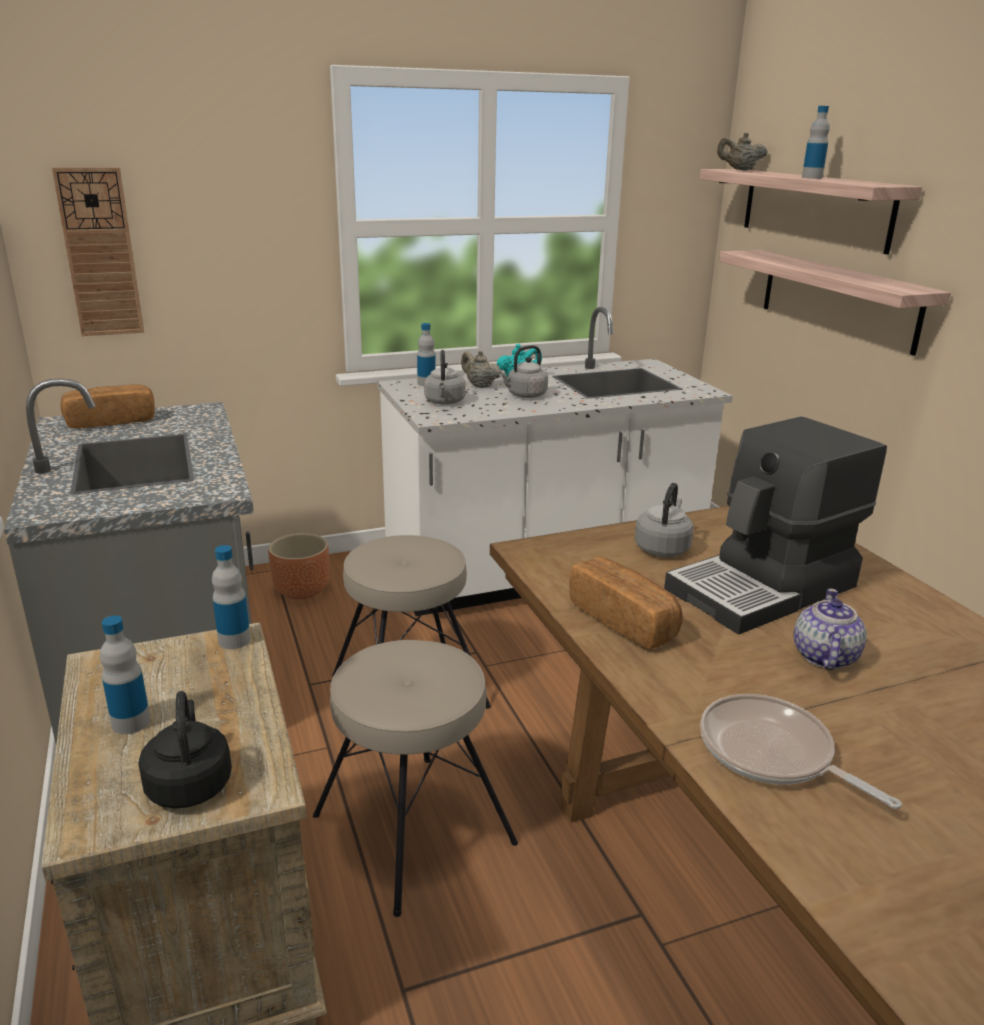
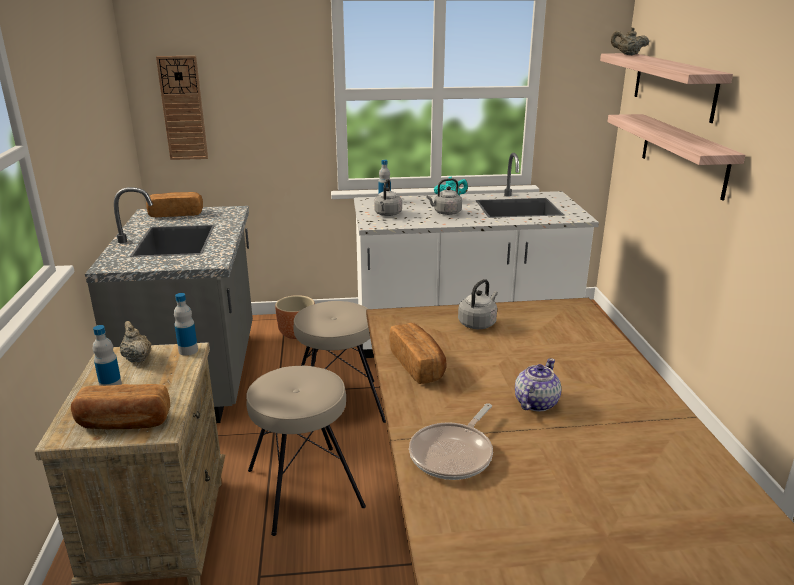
camera: 15 degrees right, 0 degrees up
black kettle [138,691,232,808] -> bread [71,384,170,429]
beige teapot [461,351,501,388] -> beige teapot moved to [120,321,151,363]
coffee machine [664,417,887,634] -> none
frying pan [700,694,902,809] -> frying pan turned 120 degrees counterclockwise [409,403,493,480]
bottle [802,106,830,179] -> none

